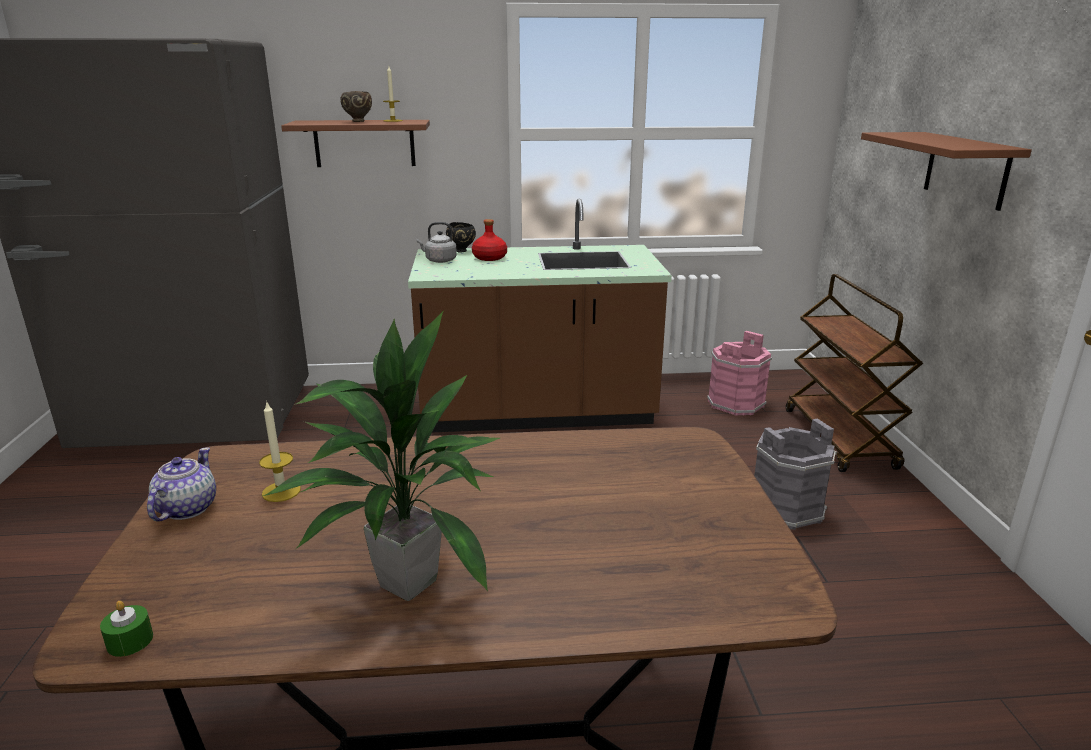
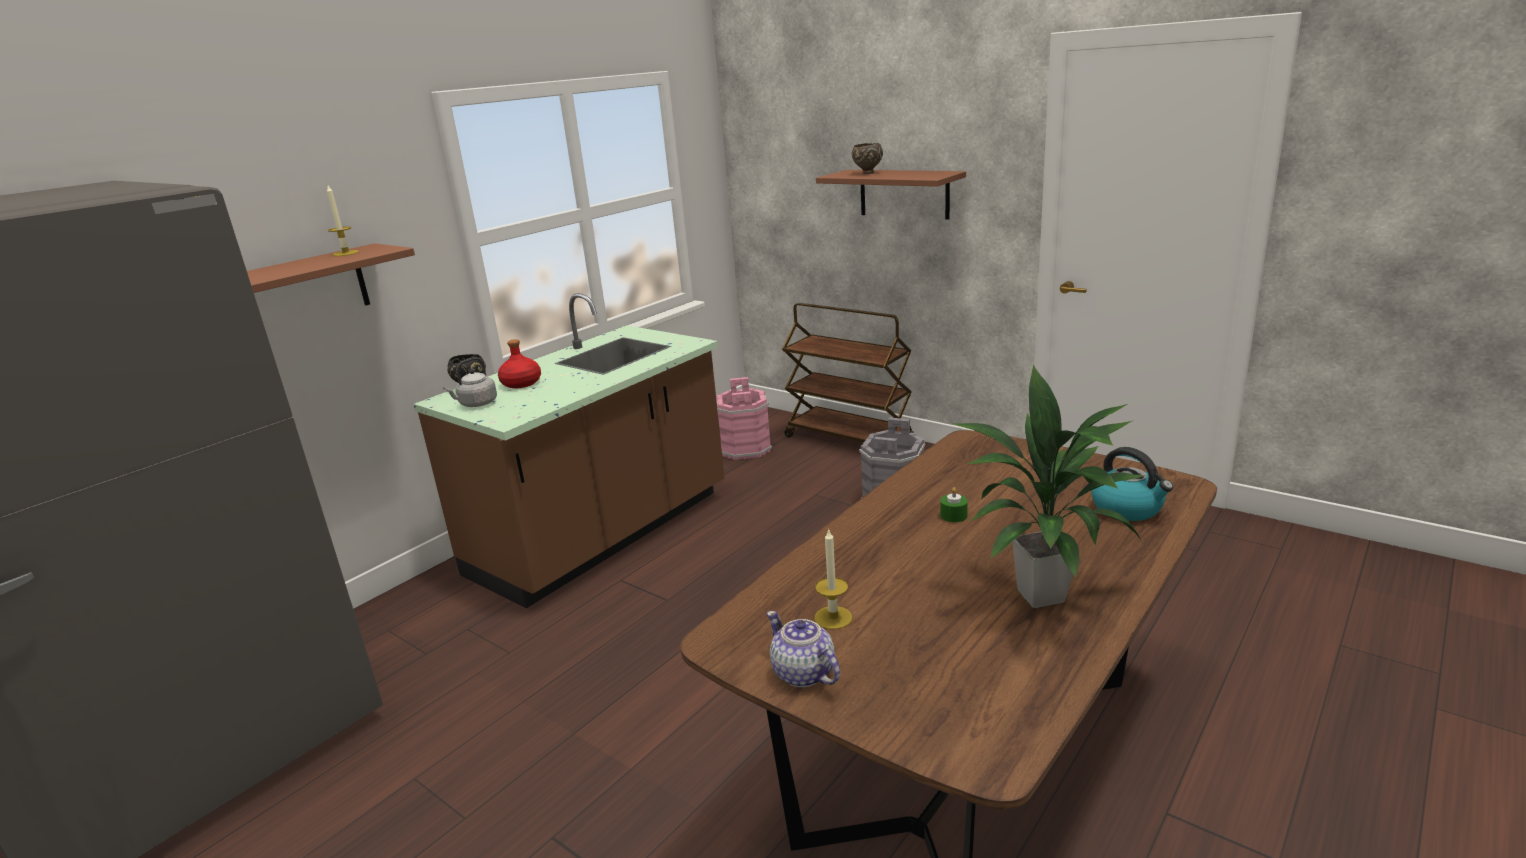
camera: 45 degrees left, 0 degrees up
green candle [100,601,153,657] -> green candle moved to [940,487,968,522]
brown bowl [340,91,372,122] -> brown bowl moved to [852,143,883,174]
none -> kettle [1091,447,1173,521]

